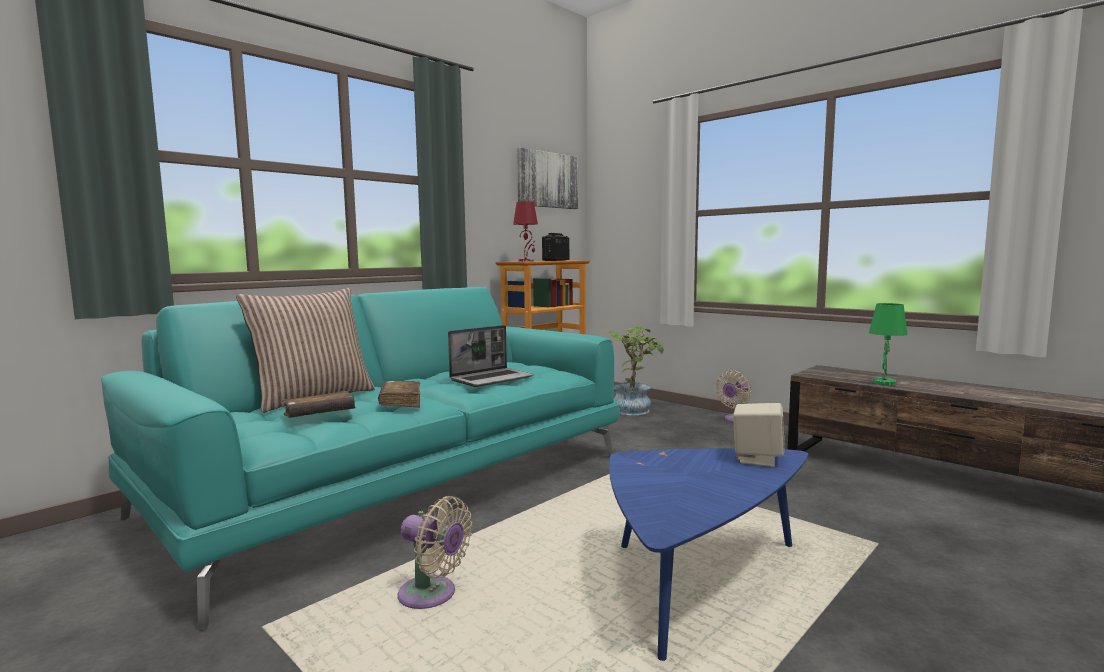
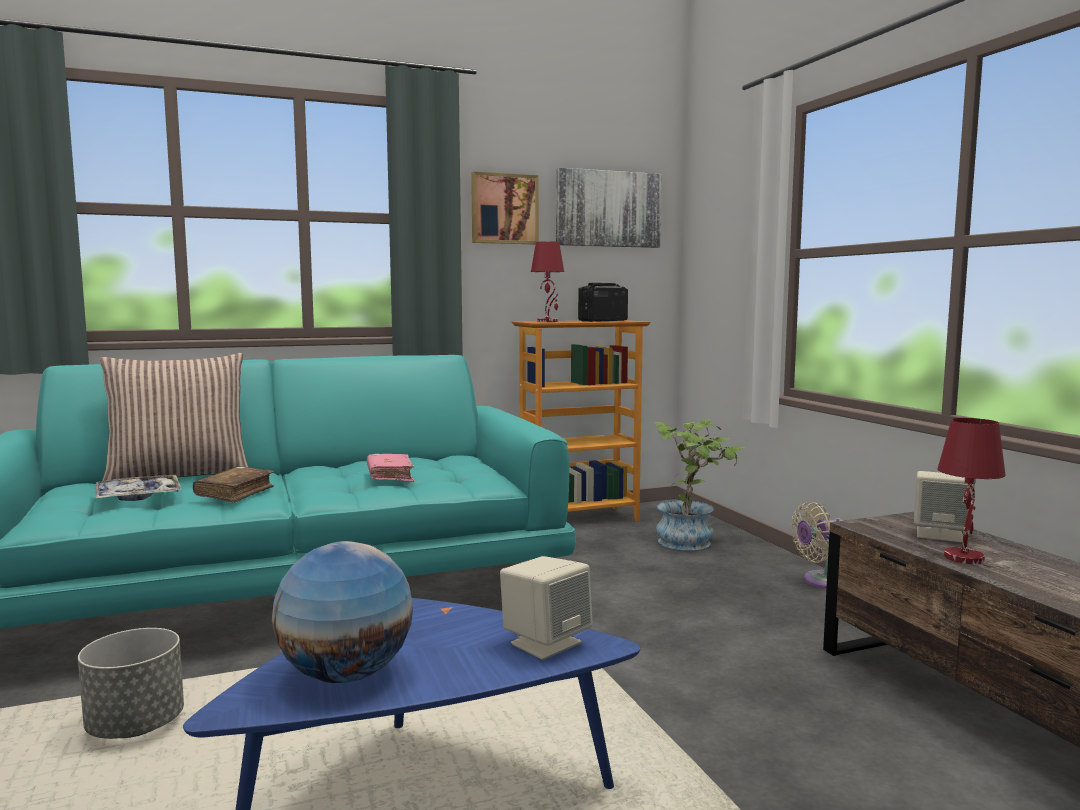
camera: 25 degrees right, 0 degrees up
brown book [282,391,356,418] -> tray [95,475,181,501]
beige fan [398,496,472,609] -> grey planter [78,628,184,739]
laptop [448,325,534,387] -> pink book [367,454,415,482]
green table lamp [869,303,908,385] -> red table lamp [938,418,1006,564]
none -> globe [272,541,413,683]
none -> picture [471,172,539,244]
none -> beige speaker [914,471,975,543]

